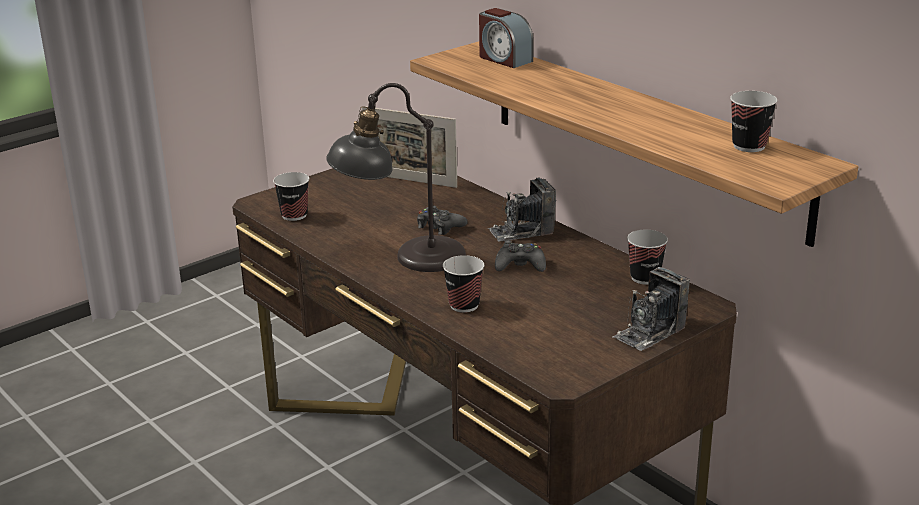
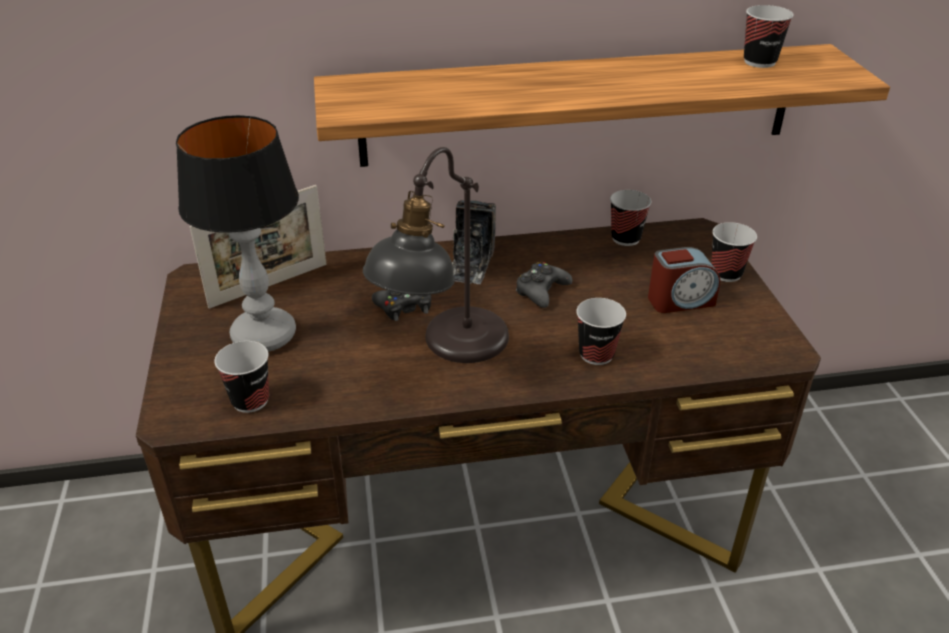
camera: 60 degrees left, 10 degrees up
alarm clock [479,8,533,68] -> alarm clock moved to [648,247,720,313]
camera [613,267,690,351] -> cup [711,222,757,282]
none -> table lamp [176,115,299,352]

